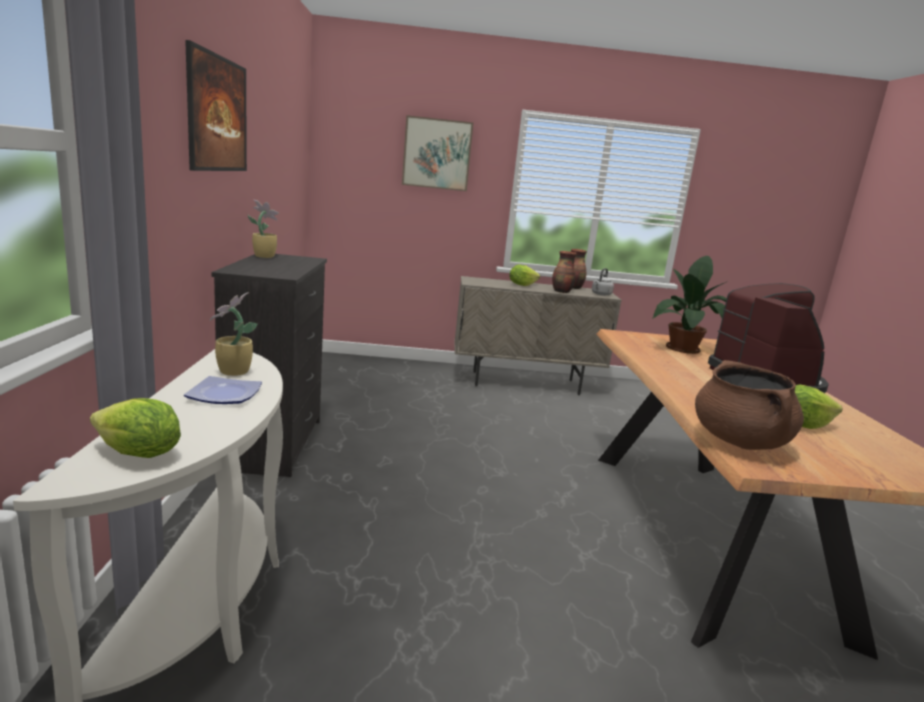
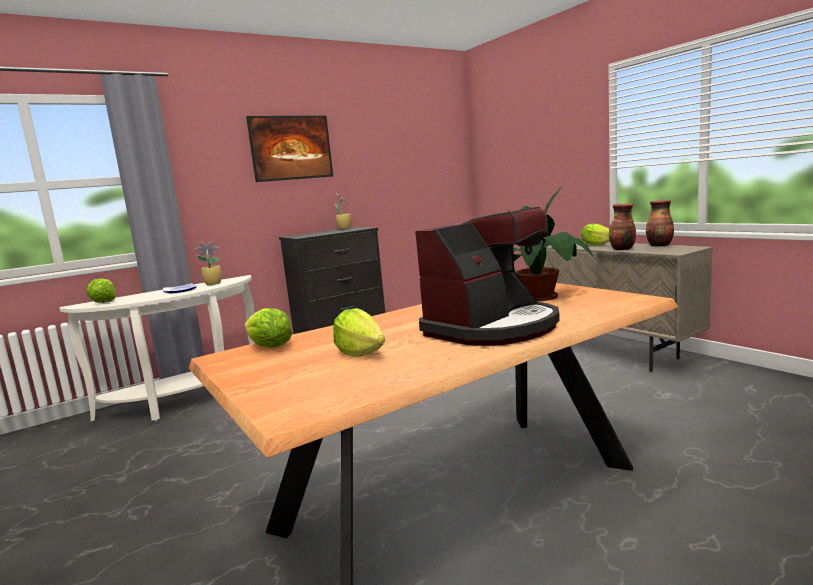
camera: 60 degrees right, 5 degrees down
picture [402,115,473,191] -> none
grey kettle [592,268,614,296] -> none
brown cooking pot [695,360,804,450] -> lettuce [245,308,292,348]

